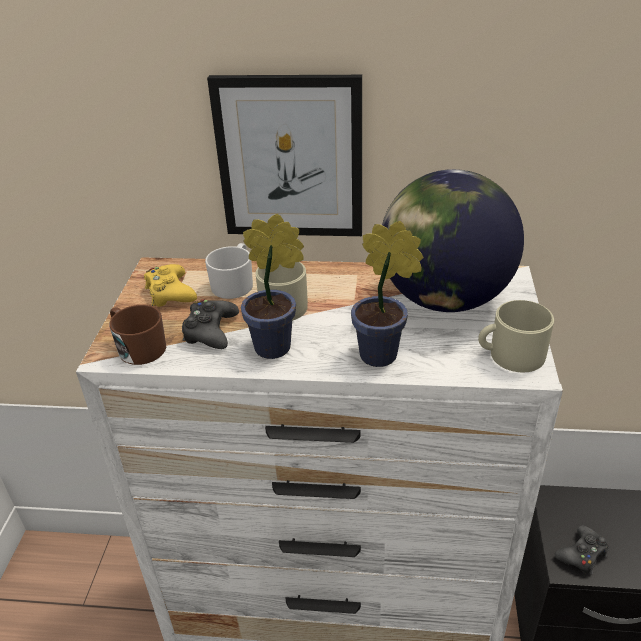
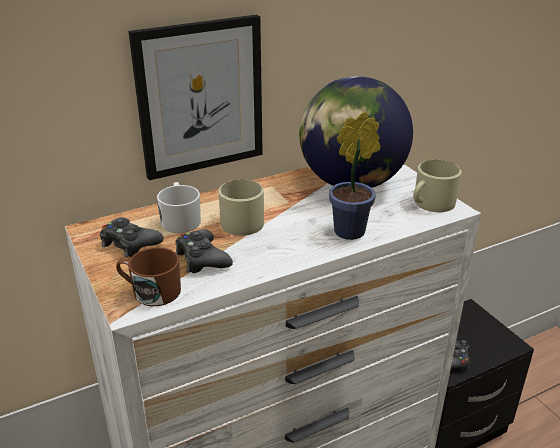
camera: 35 degrees left, 5 degrees down
yellow game controller [144,264,197,307] -> black game controller [100,217,164,258]
potted plant [241,214,304,359] -> none

